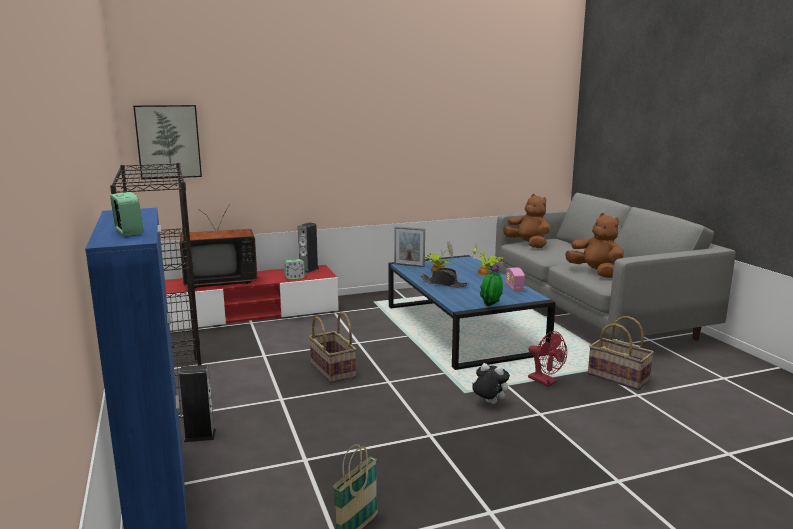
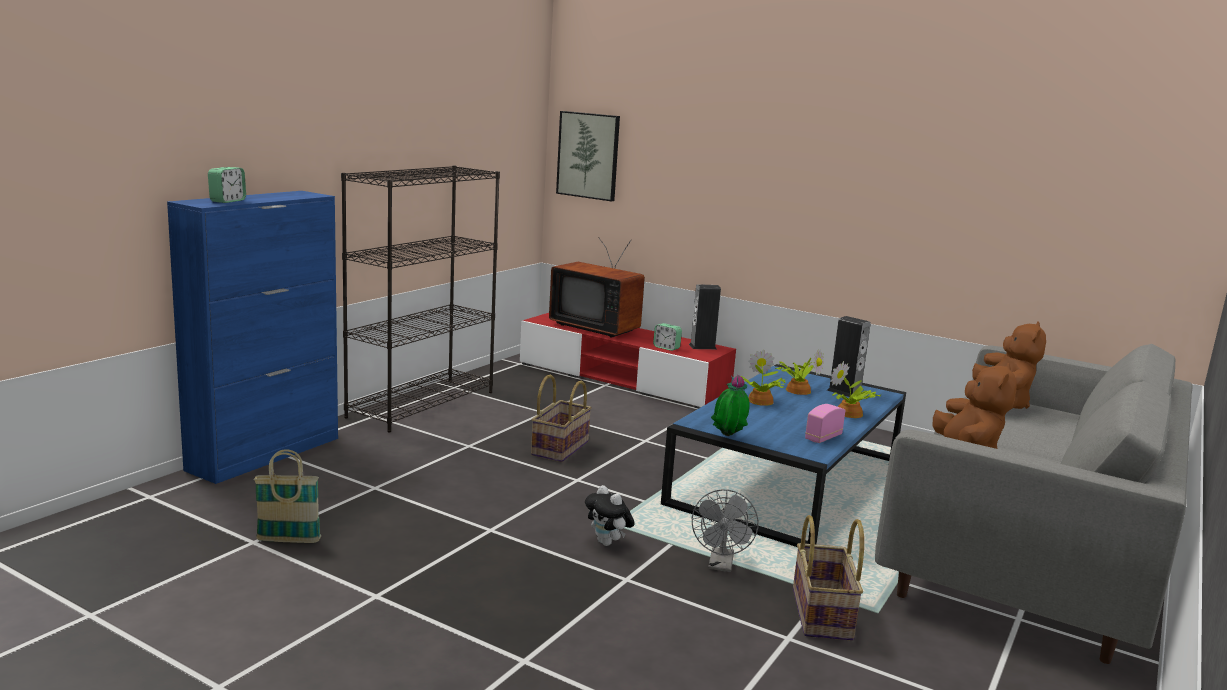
camera: 50 degrees right, 0 degrees up
speaker [179,365,216,442] -> speaker moved to [827,316,871,397]
picture frame [394,226,425,267] -> none
black hat [420,268,469,287] -> potted plant [741,350,785,406]
plush toy [472,363,510,404] -> plush toy turned 150 degrees clockwise [585,485,635,546]
red fan [528,331,567,386] -> grey fan [692,489,758,572]

